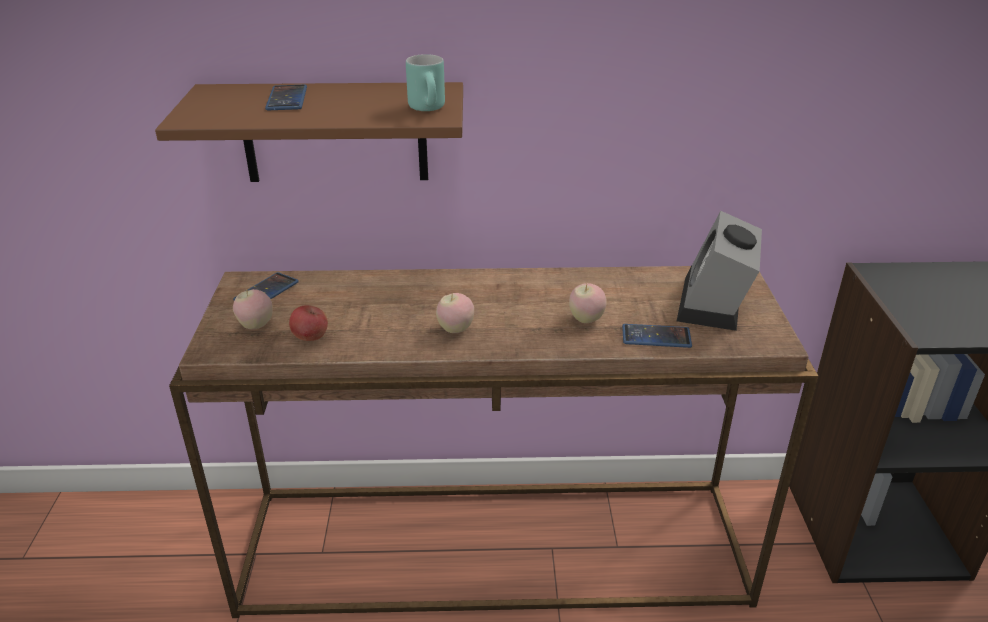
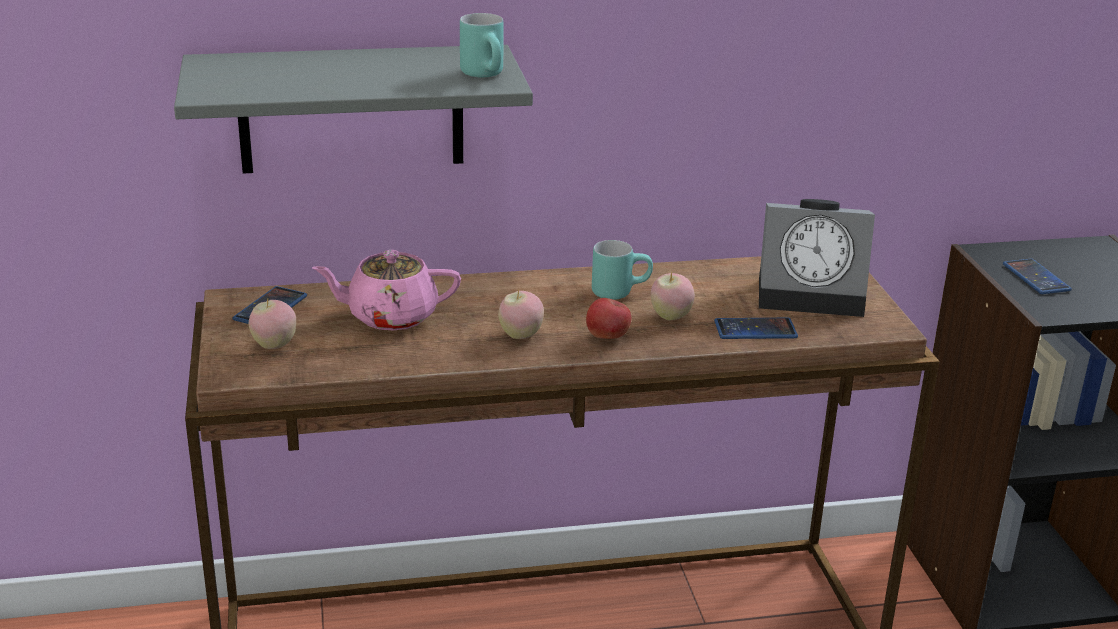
camera: 10 degrees left, 5 degrees down
brown shelf [155,82,463,182] -> grey shelf [174,45,533,173]
phone [265,85,307,110] -> phone moved to [1003,259,1072,294]
apple [289,305,328,341] -> apple moved to [586,298,631,339]
alarm clock [677,211,762,331] -> alarm clock turned 90 degrees counterclockwise [759,199,875,317]
none -> pink teapot [312,250,461,330]
none -> turquoise mug [592,240,653,300]

